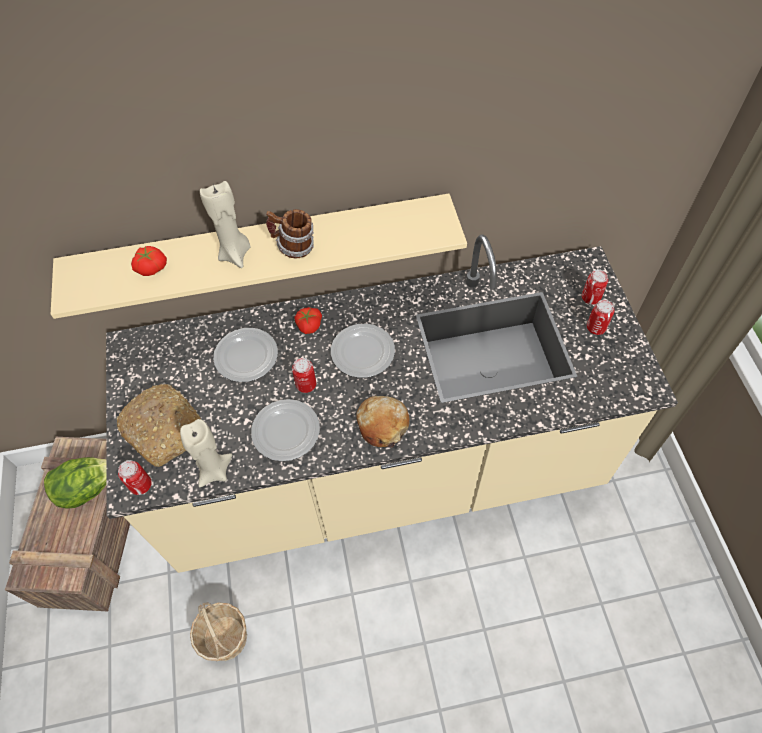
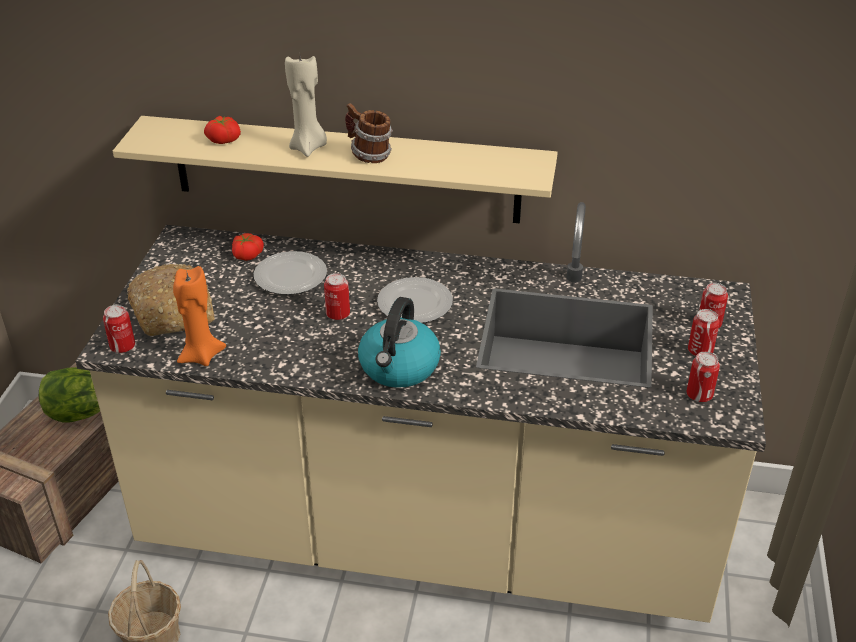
camera: 20 degrees right, 20 degrees down
beige candle [180,419,232,487] -> orange candle [173,266,226,366]
plate [251,399,320,461] -> none
tomato [294,307,322,334] -> tomato moved to [232,233,264,261]
bread [356,396,410,448] -> kettle [358,297,441,388]
none -> can [686,352,720,402]

